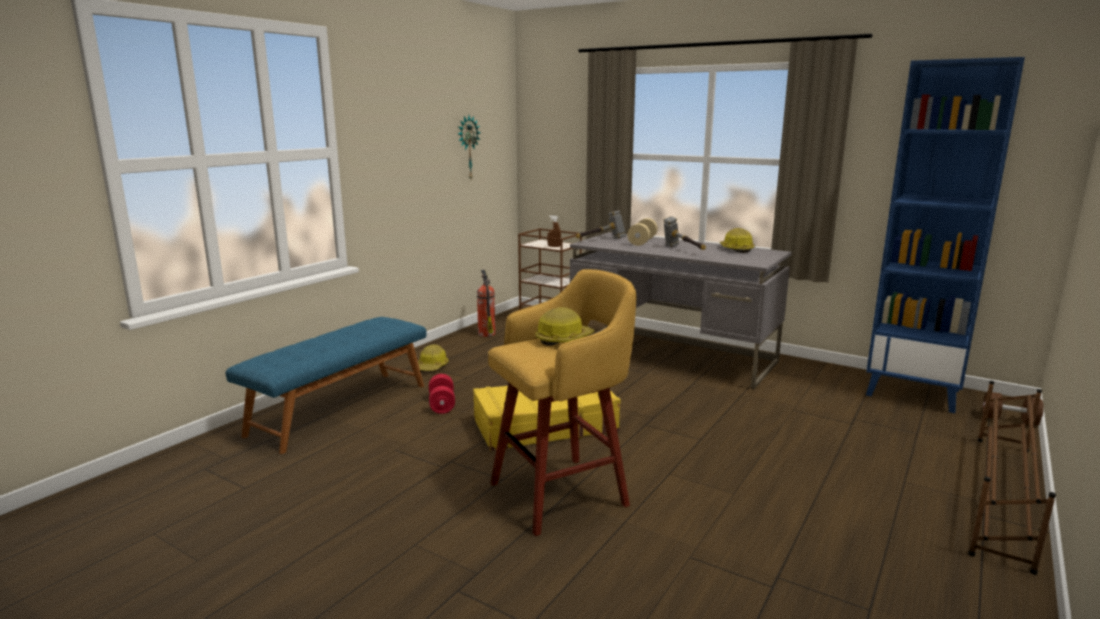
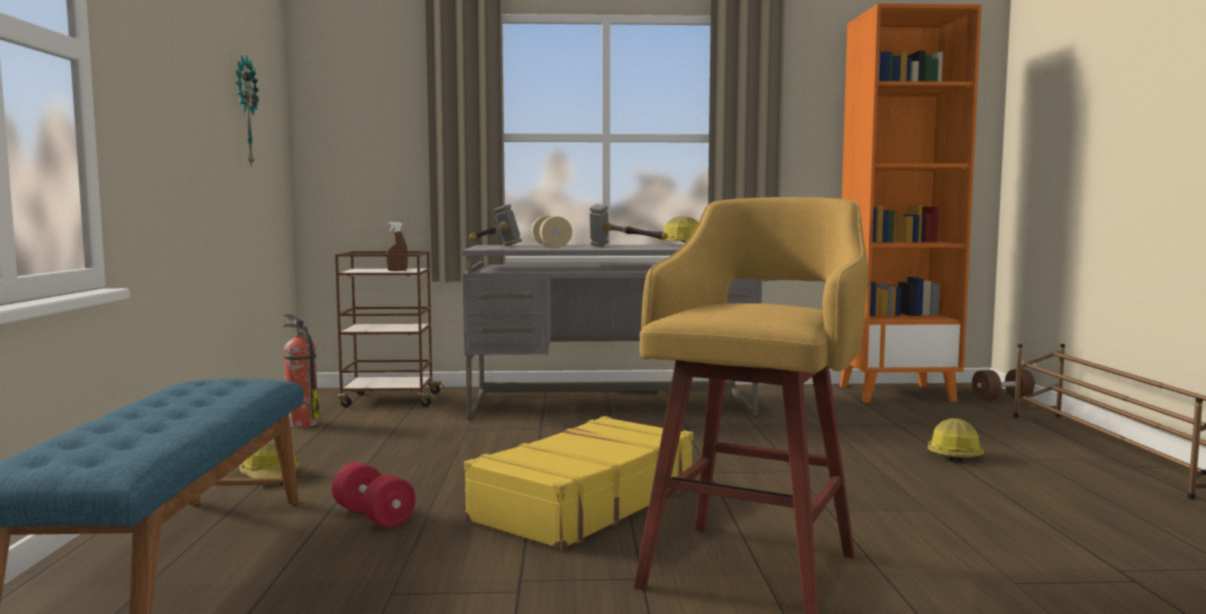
camera: 35 degrees left, 10 degrees down
hard hat [535,307,595,346] -> hard hat moved to [928,418,984,462]
blue bookcase [866,57,1025,413] -> orange bookcase [840,4,982,403]

